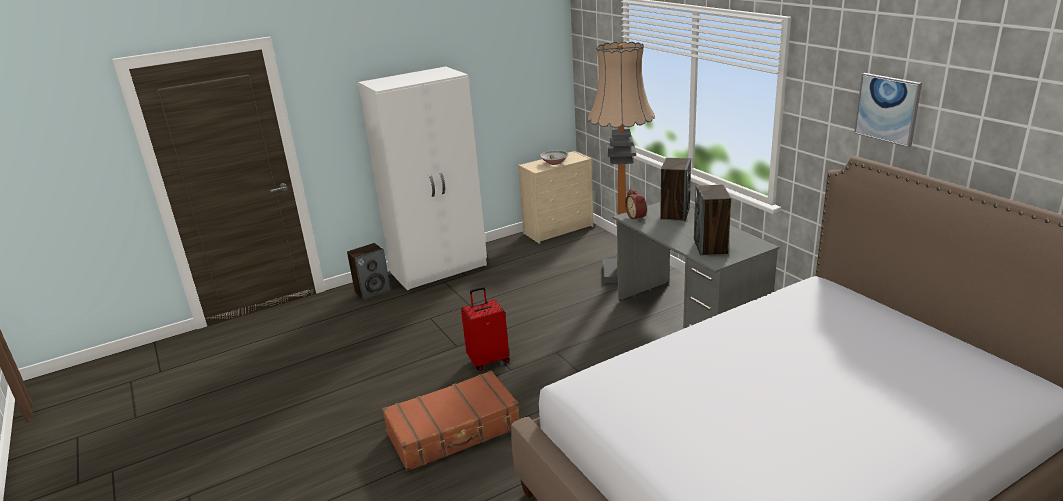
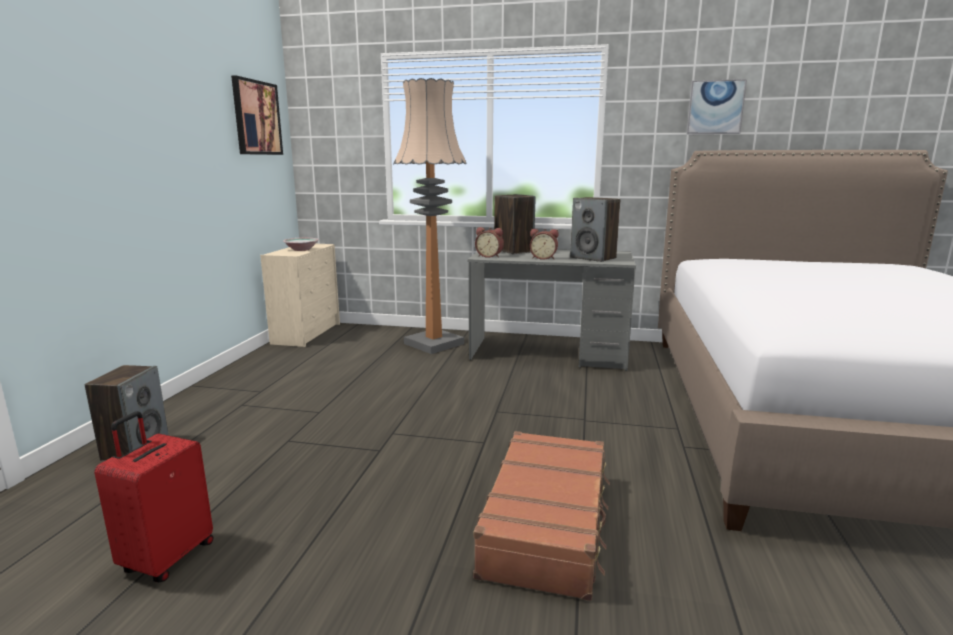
camera: 50 degrees left, 10 degrees down
white wardrobe [358,66,487,290] -> none
red suitcase [461,287,510,370] -> red suitcase moved to [94,411,213,582]
none -> picture [231,76,283,155]
none -> alarm clock [530,229,559,260]

